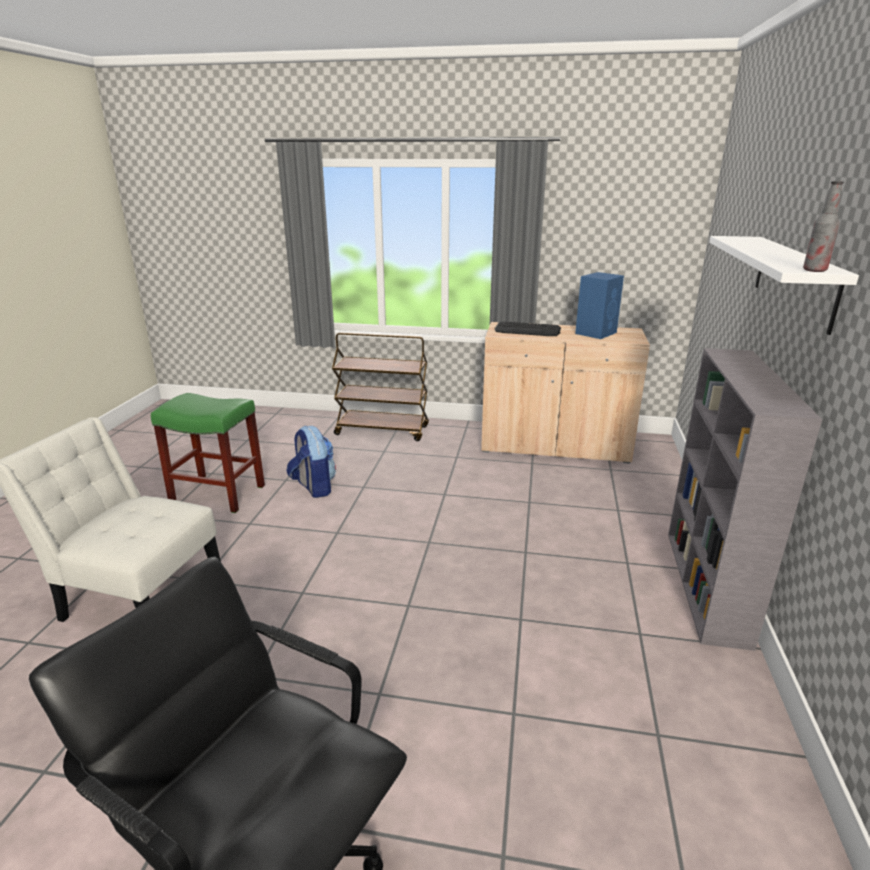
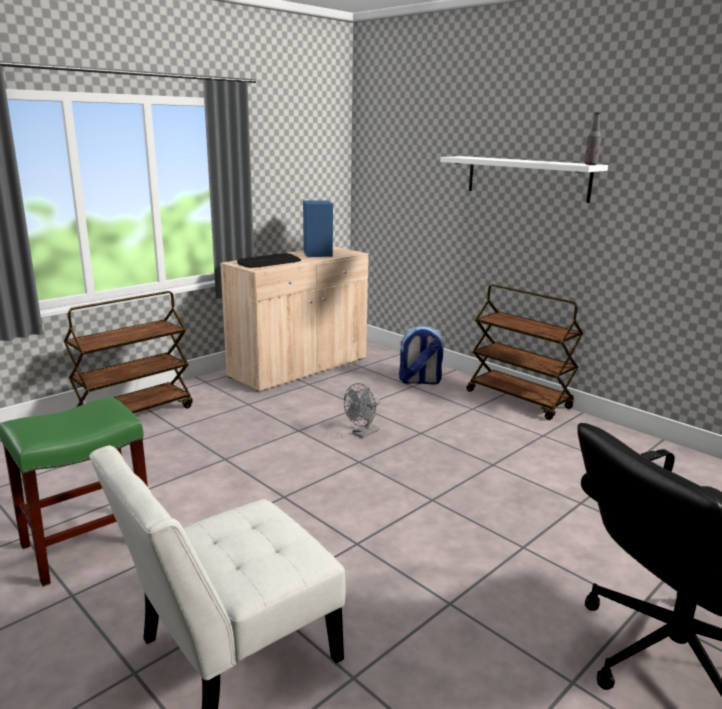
camera: 55 degrees left, 5 degrees down
backpack [287,425,336,498] -> backpack moved to [399,326,443,385]
grey bookcase [668,348,822,651] -> brown cart [467,284,583,420]
none -> grey fan [344,383,380,438]

